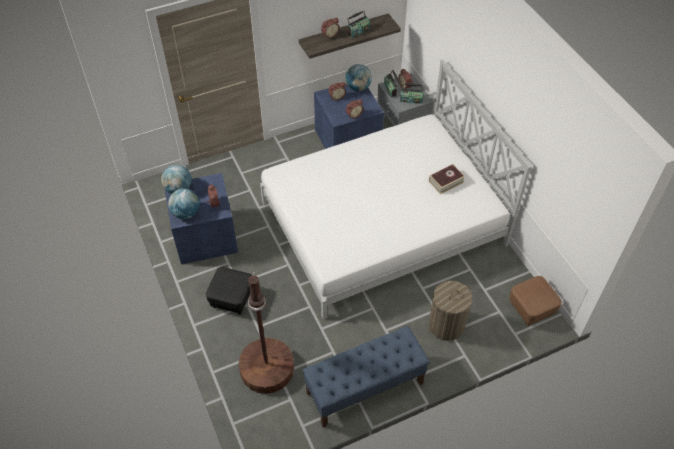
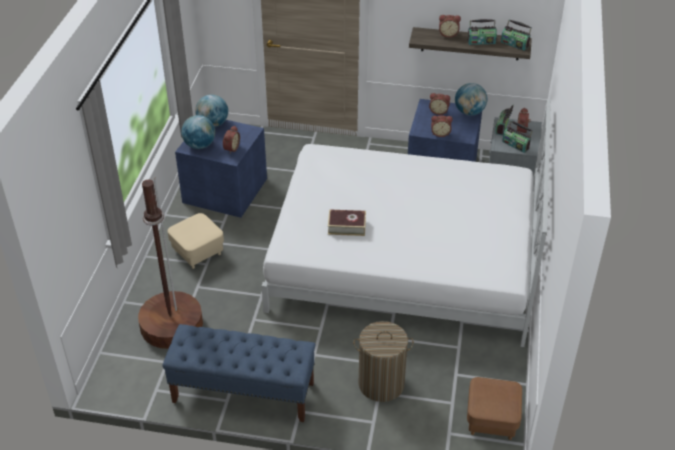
camera: 35 degrees right, 10 degrees down
black ottoman [206,267,252,315] -> beige ottoman [167,213,224,269]
book [429,164,465,194] -> book moved to [328,209,366,236]
none -> radio [501,19,532,51]

